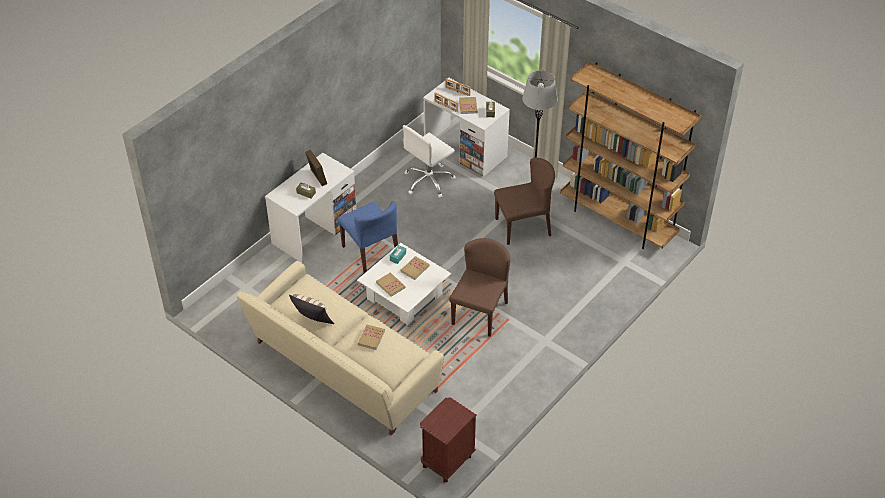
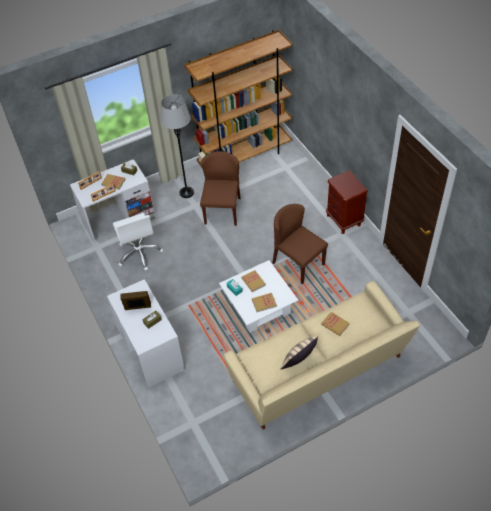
camera: 65 degrees left, 5 degrees up
blue chair [338,201,398,273] -> none
brown nightstand [420,397,476,482] -> brown nightstand moved to [326,170,368,234]

